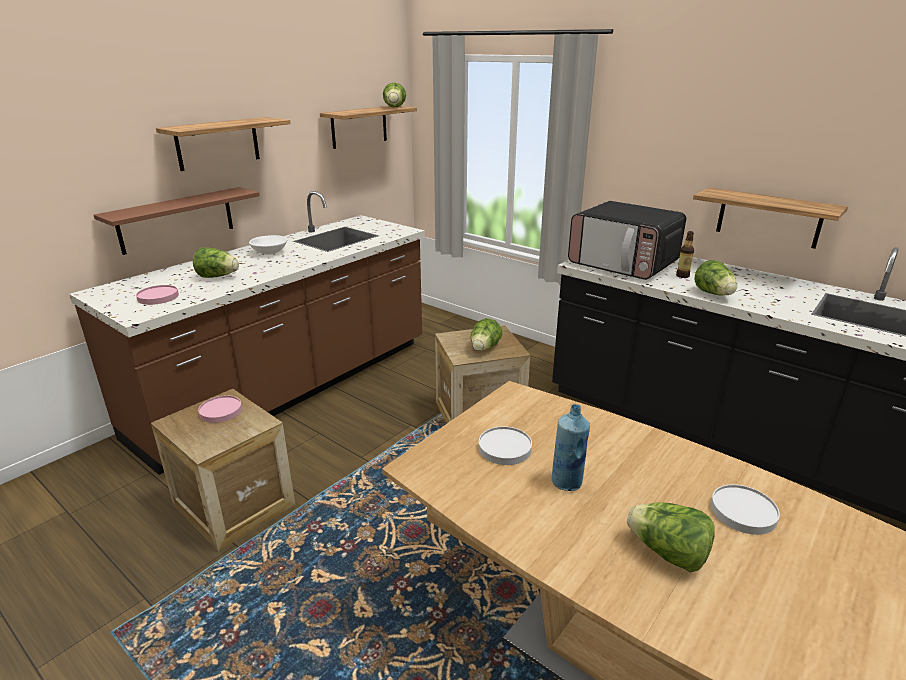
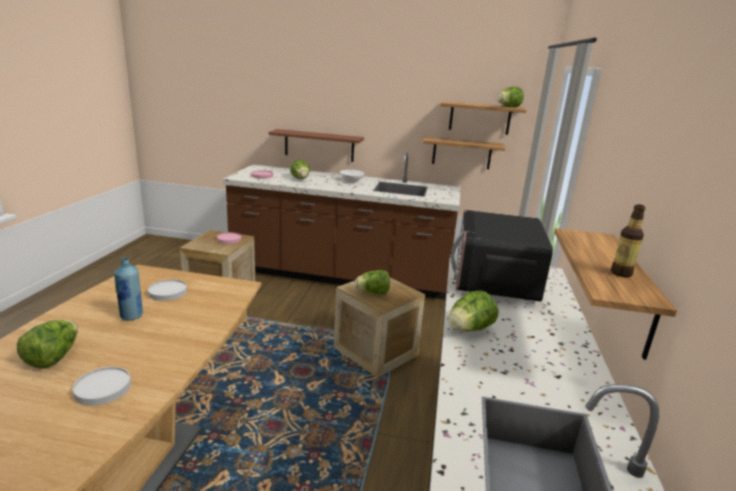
camera: 60 degrees right, 5 degrees down
shelf [156,117,291,171] -> shelf moved to [423,136,505,169]
bottle [676,231,694,278] -> bottle moved to [611,204,646,278]

